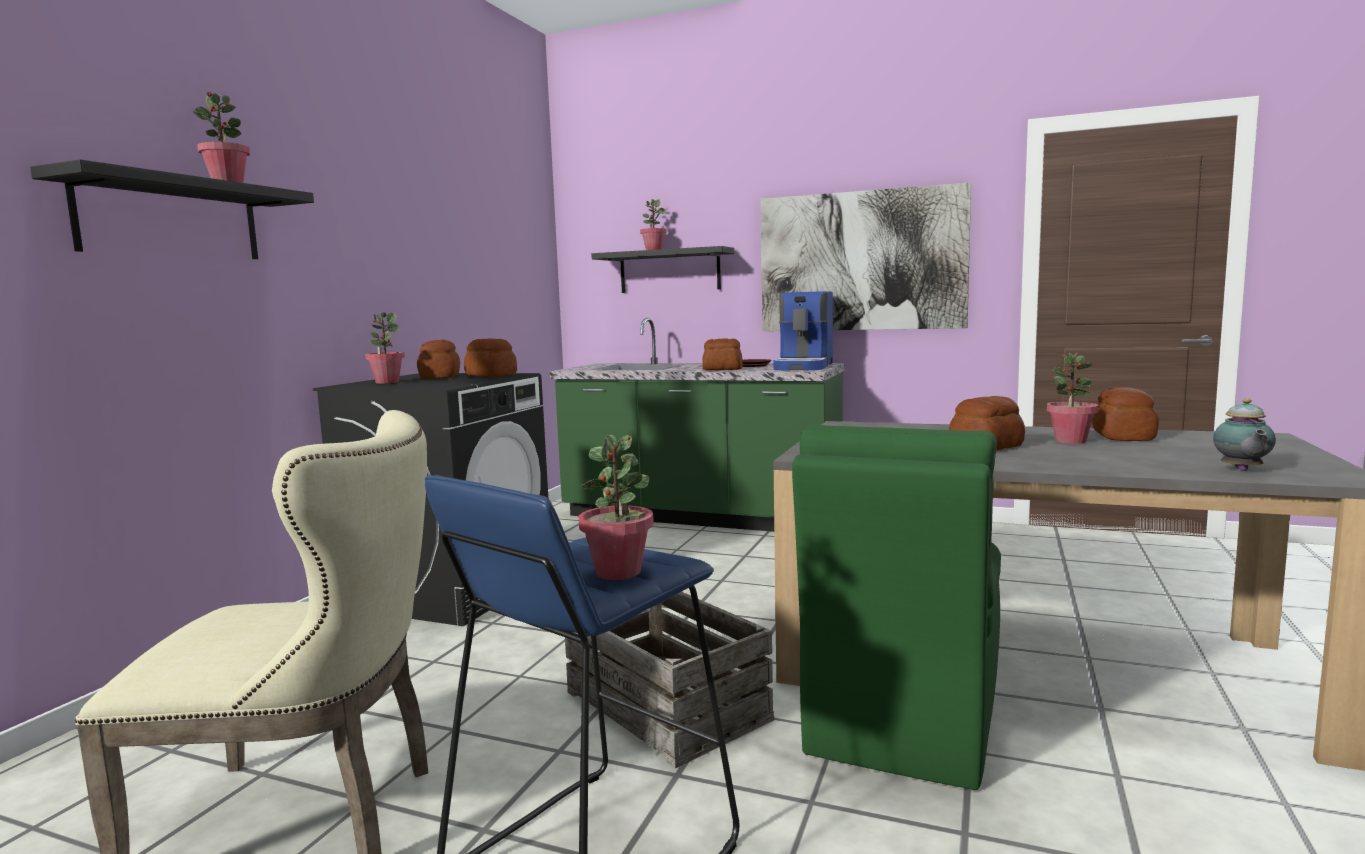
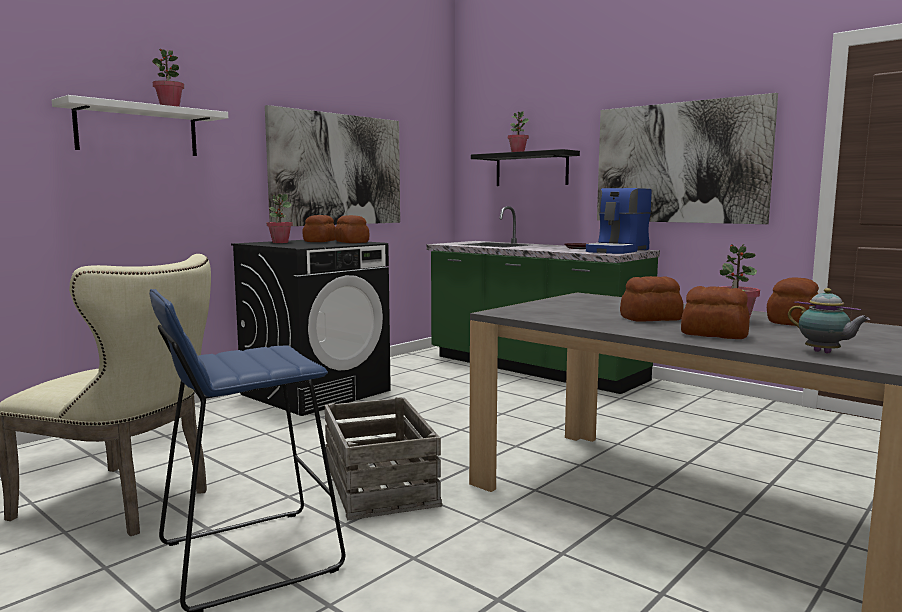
camera: 20 degrees right, 0 degrees up
black shelf [30,159,314,259] -> white shelf [52,95,228,156]
potted plant [579,434,654,580] -> none
bread [702,339,743,370] -> bread moved to [681,286,750,339]
green chair [792,424,1001,790] -> none
teapot [1213,398,1276,471] -> teapot turned 75 degrees counterclockwise [788,288,870,354]
none -> picture [265,105,400,226]

